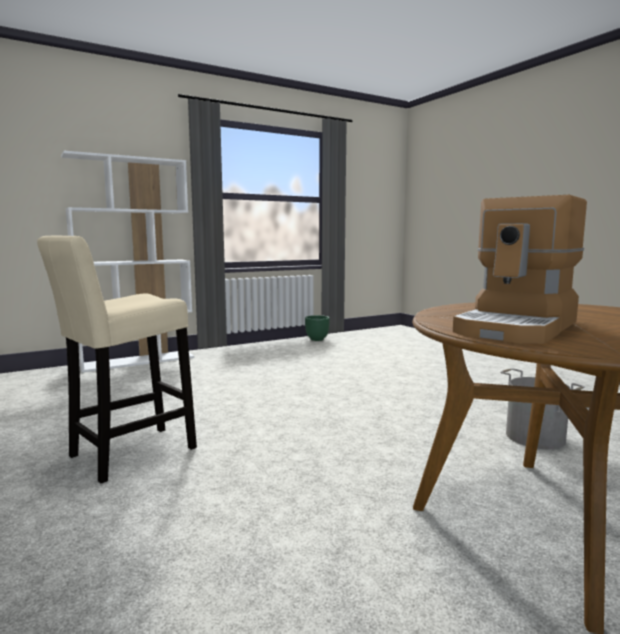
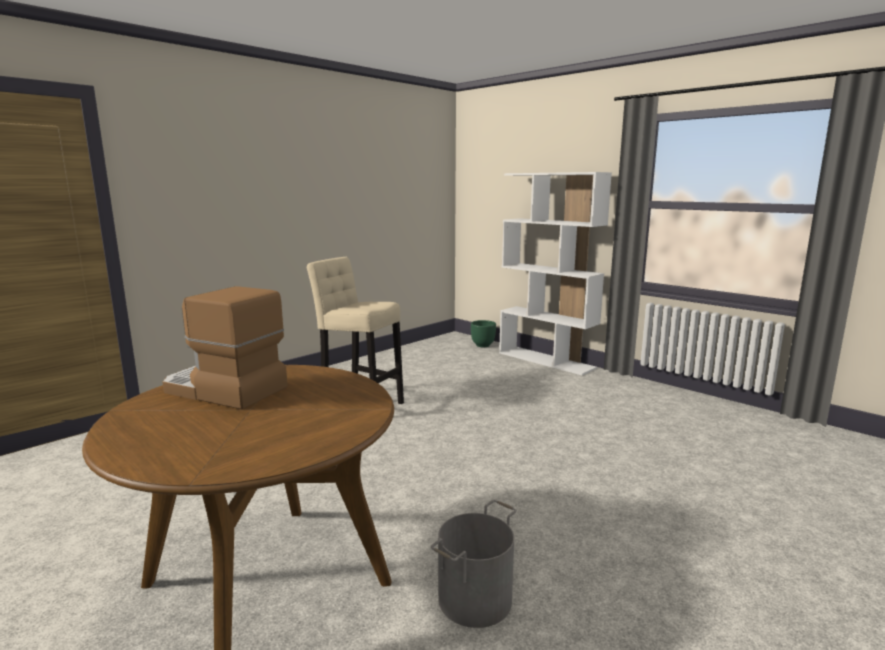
camera: 75 degrees right, 5 degrees up
green planter [305,315,330,341] -> green planter moved to [471,320,496,347]

